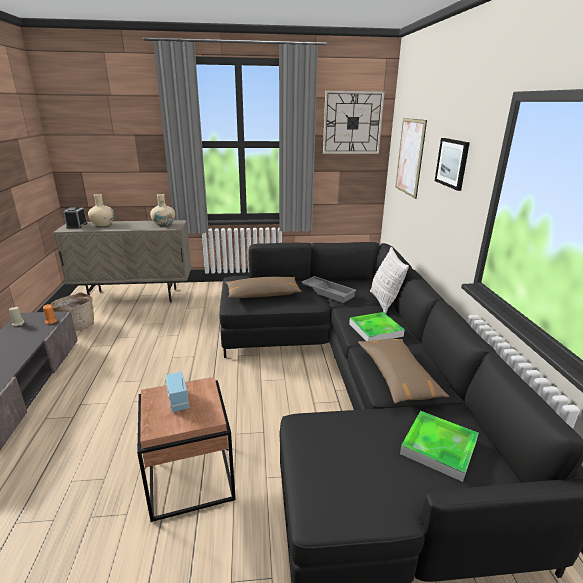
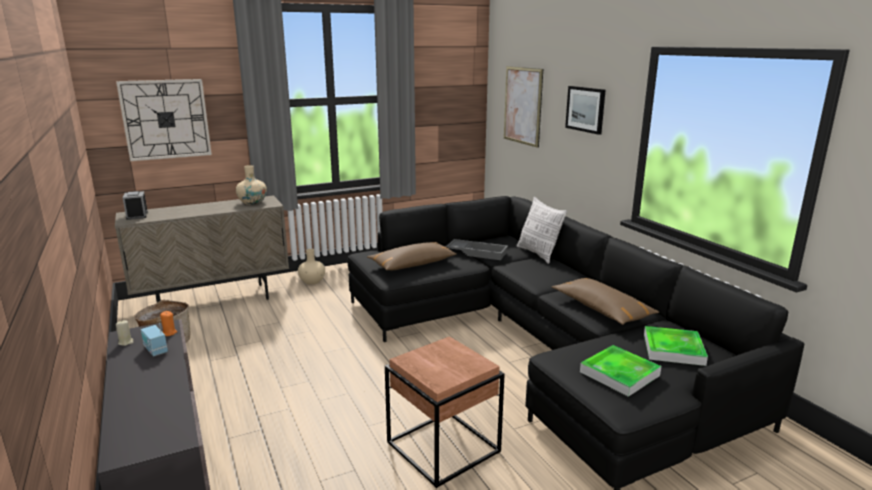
camera: 20 degrees left, 5 degrees down
beige vase [88,194,114,226] -> beige vase moved to [298,249,325,284]
radio [166,372,189,412] -> radio moved to [141,323,168,356]
wall clock [323,91,385,154] -> wall clock moved to [116,79,212,161]
tray [349,312,405,341] -> tray moved to [580,345,661,397]

